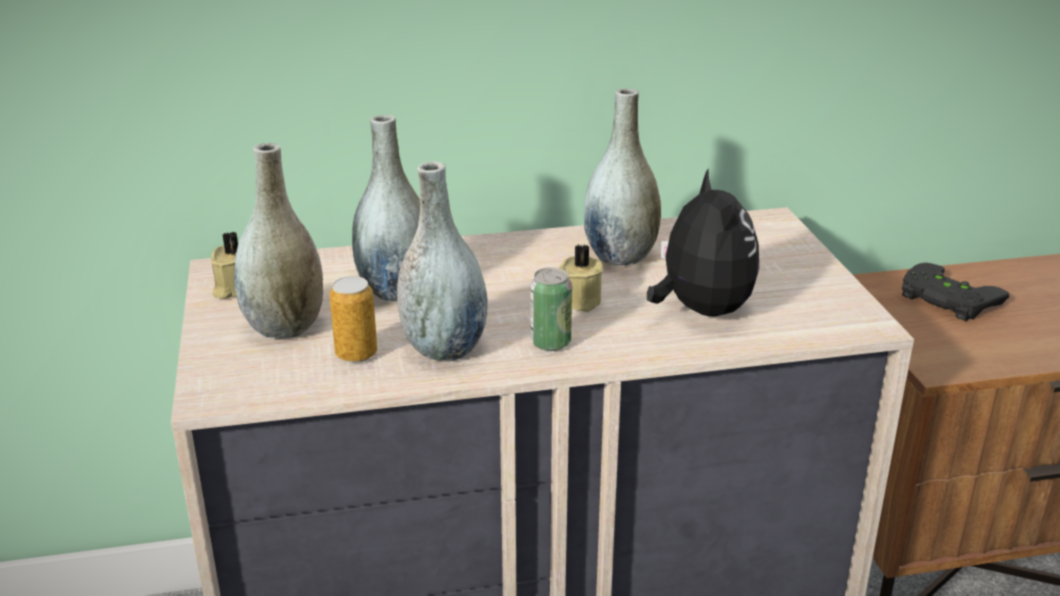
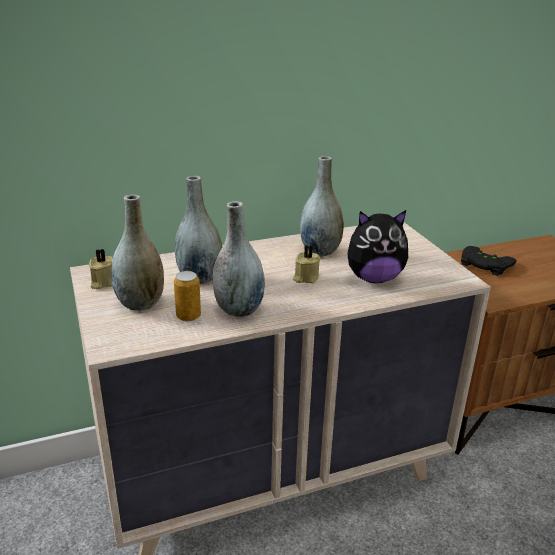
camera: 10 degrees left, 0 degrees up
can [530,267,572,351] -> none
plush toy [647,169,759,316] -> plush toy turned 105 degrees clockwise [348,210,408,283]

